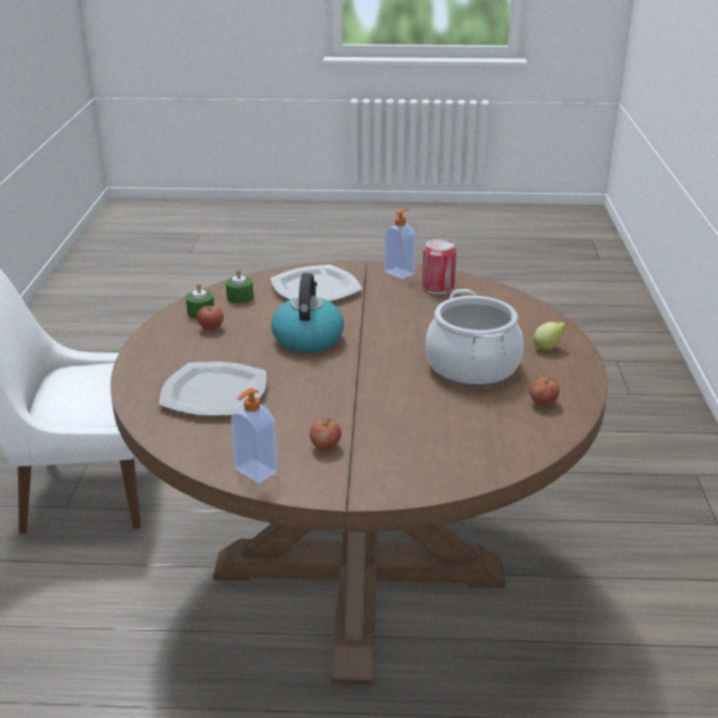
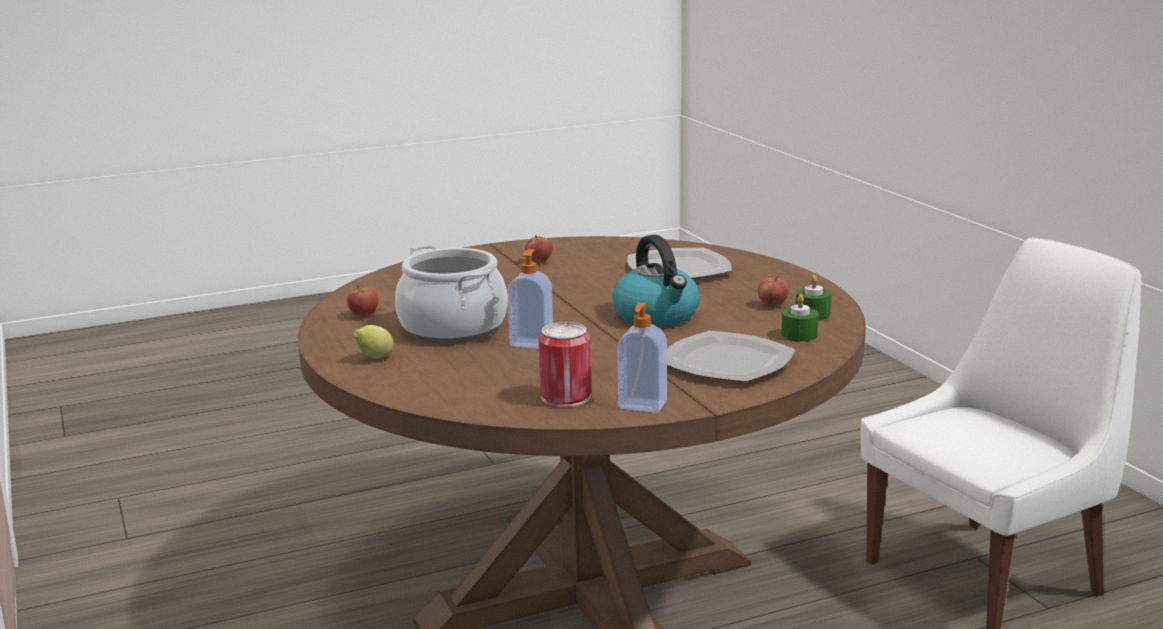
camera: 155 degrees right, 10 degrees down
soap dispenser [231,388,278,483] -> soap dispenser moved to [508,249,553,349]

